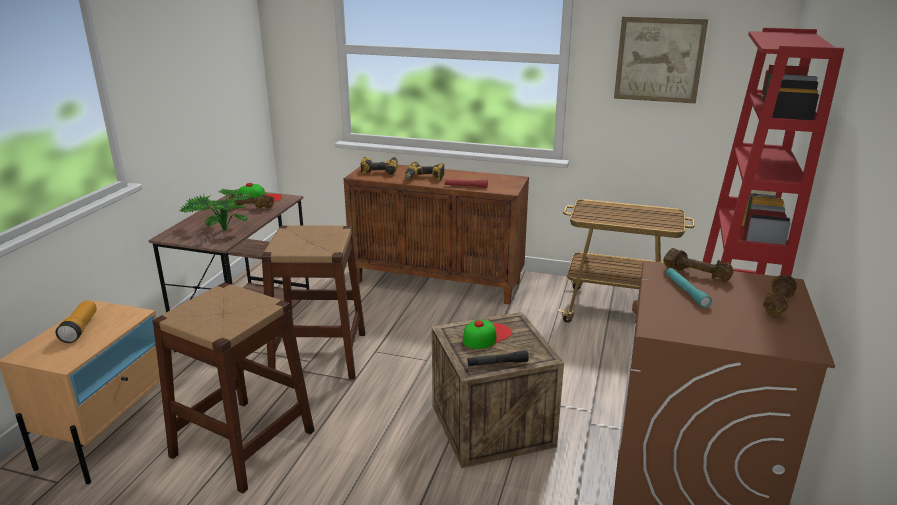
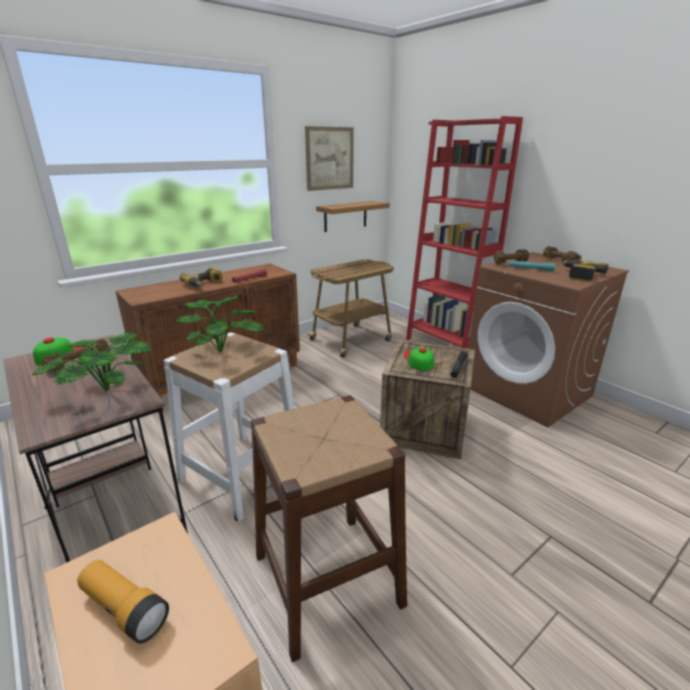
camera: 55 degrees left, 0 degrees up
brown stool [261,225,365,380] -> white stool [164,332,295,522]
power drill [360,157,398,175] -> power drill moved to [562,260,609,282]
none -> potted plant [175,296,264,352]
none -> shelf [316,201,390,232]

